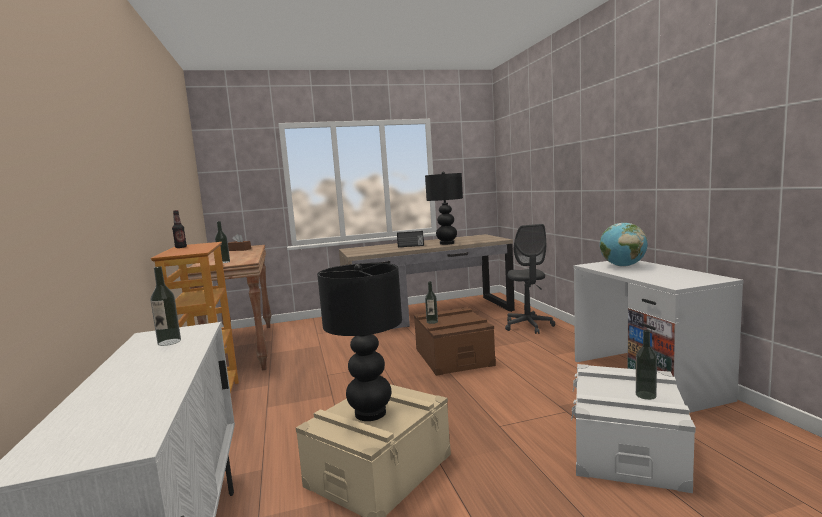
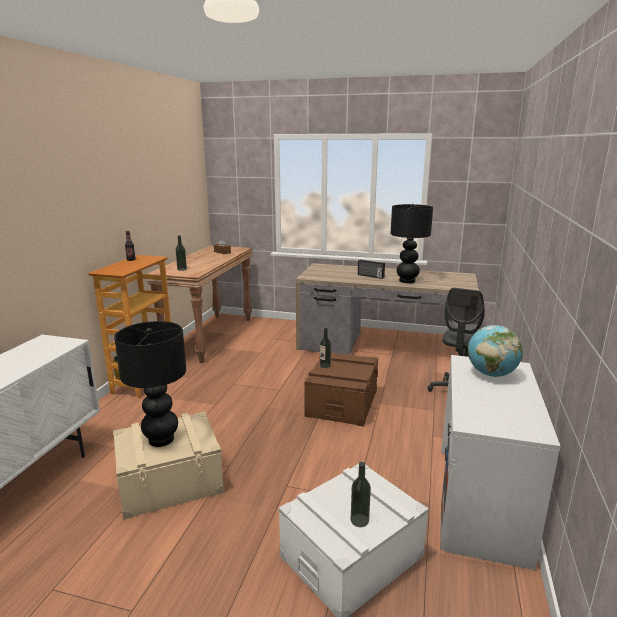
camera: 30 degrees right, 10 degrees up
bottle [150,266,181,346] -> none

